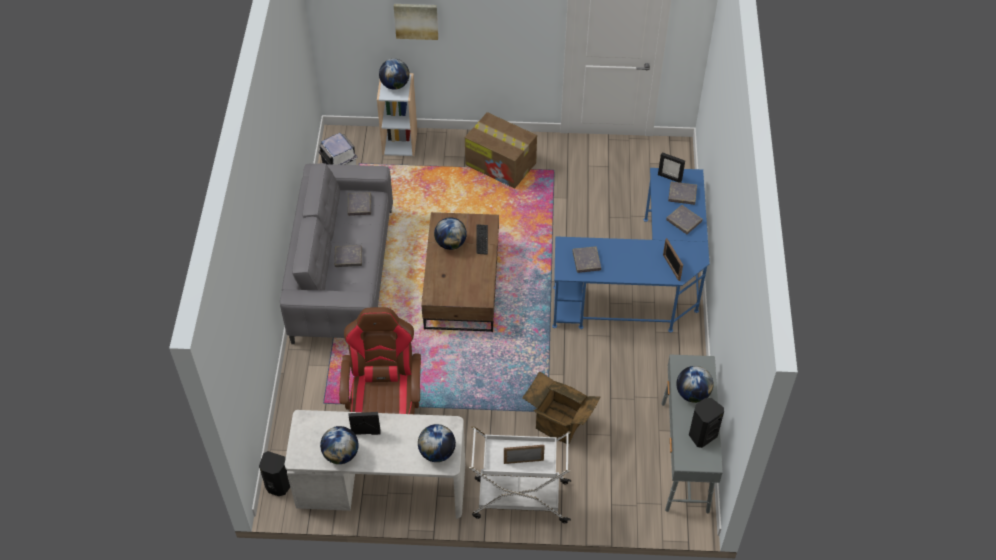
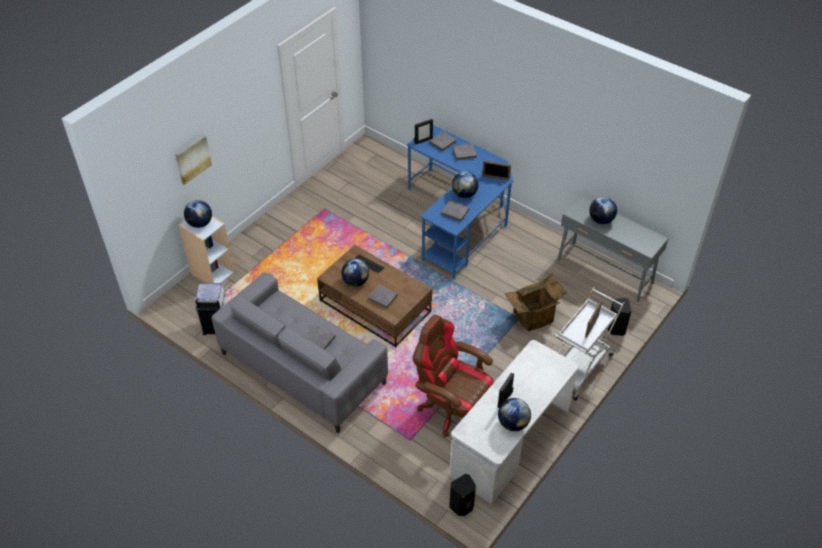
camera: 55 degrees left, 5 degrees down
grey book [348,192,371,216] -> grey book moved to [368,285,398,308]
globe [418,424,456,462] -> globe moved to [452,171,478,198]
cardboard box [465,112,537,189] -> none
black speaker [689,398,724,448] -> black speaker moved to [608,298,631,336]

